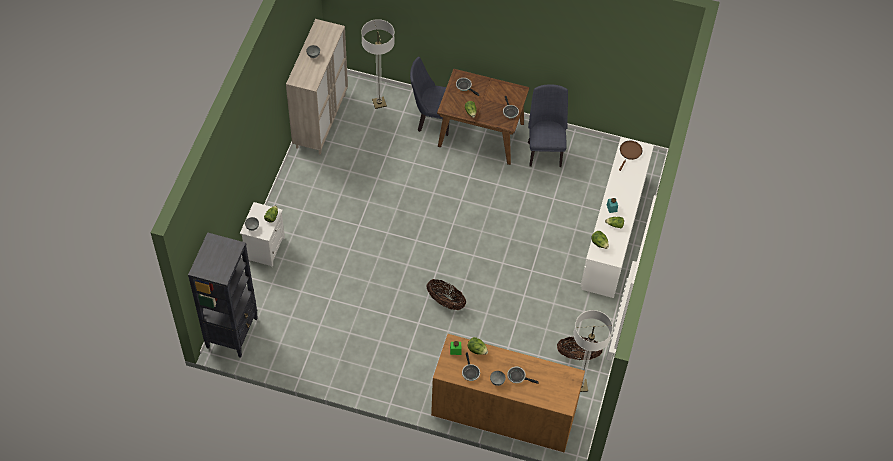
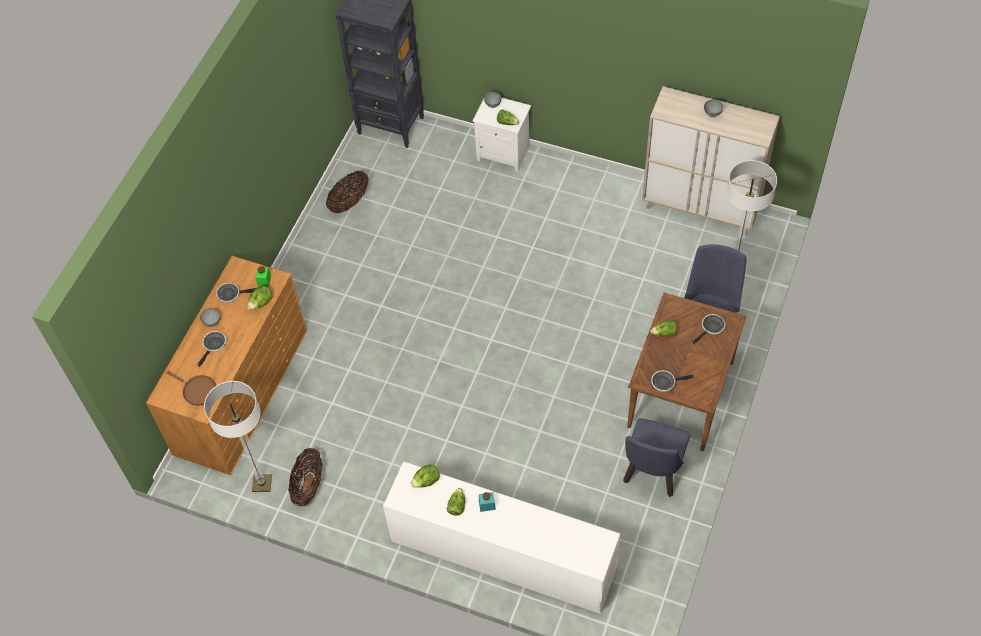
camera: 100 degrees right, 0 degrees up
basket [427,279,466,310] -> basket moved to [326,171,369,213]
blue chair [527,84,568,167] -> blue chair turned 105 degrees clockwise [623,418,690,497]
brown frying pan [619,141,642,171] -> brown frying pan moved to [166,371,216,406]

